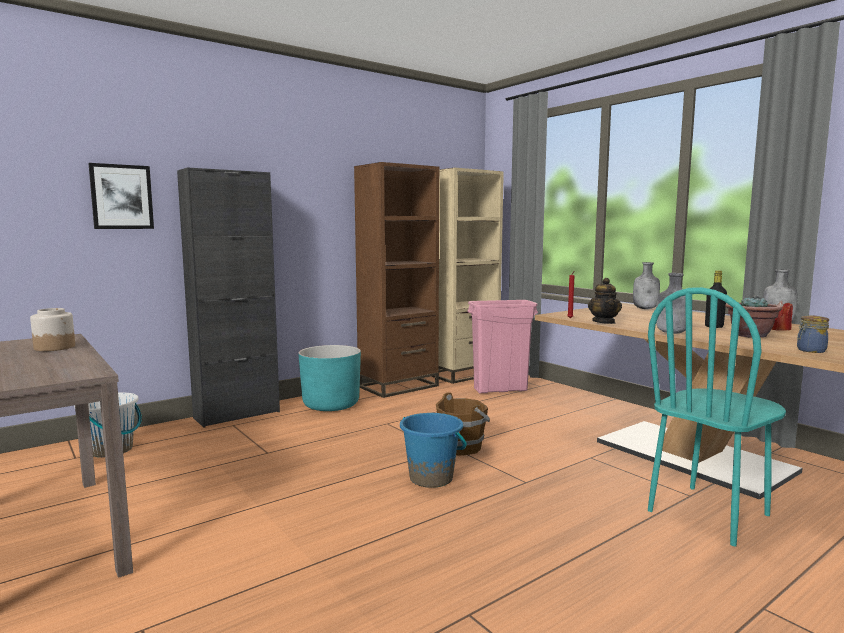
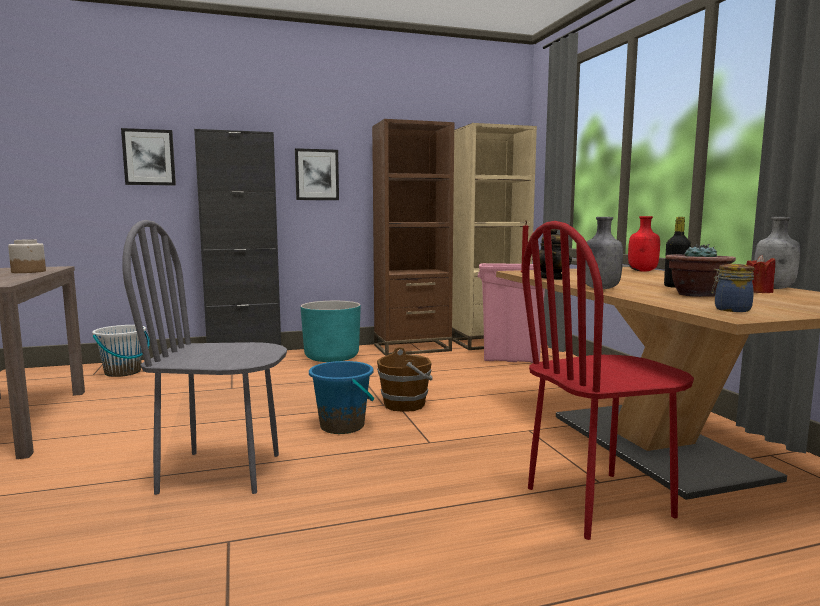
camera: 20 degrees right, 0 degrees up
grey bottle [633,262,660,309] -> red bottle [628,216,660,272]
turquoise chair [648,287,786,546] -> red chair [522,221,694,540]
none -> grey chair [122,220,287,495]
none -> picture [295,148,339,200]

